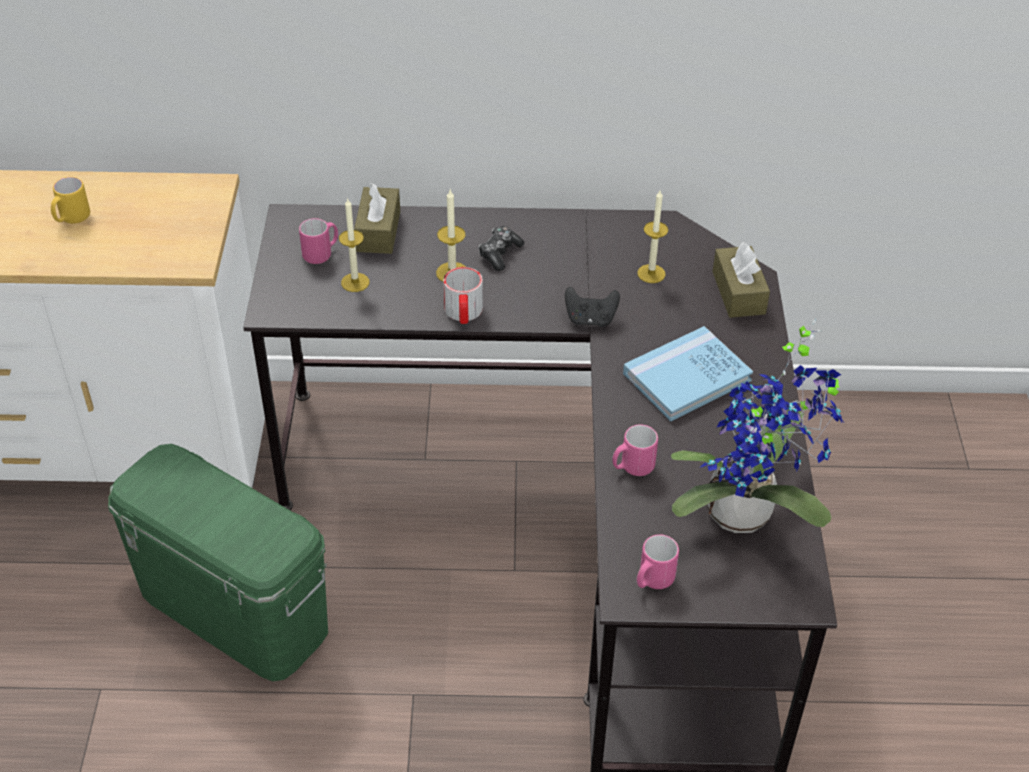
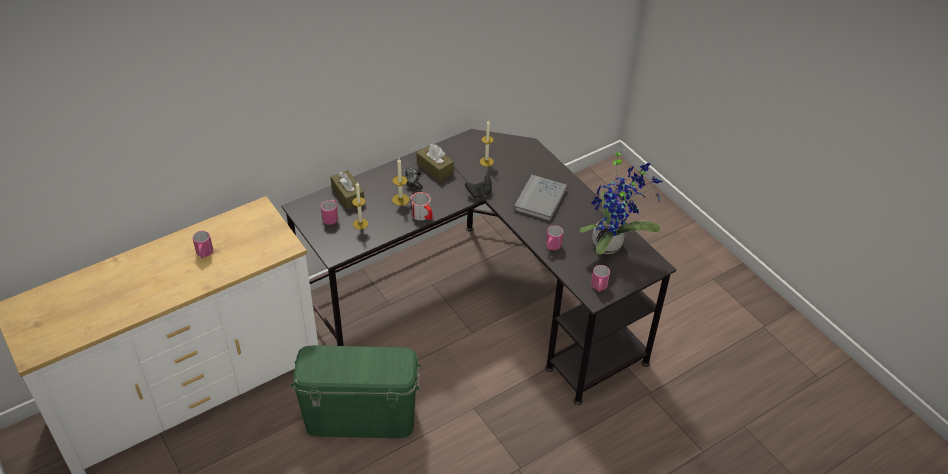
camera: 35 degrees left, 0 degrees up
yellow mug [51,177,90,224] -> pink mug [193,231,213,258]
blue book [623,326,753,422] -> grey book [514,175,567,221]
brown tissue box [712,242,770,318] -> brown tissue box moved to [417,144,454,182]

